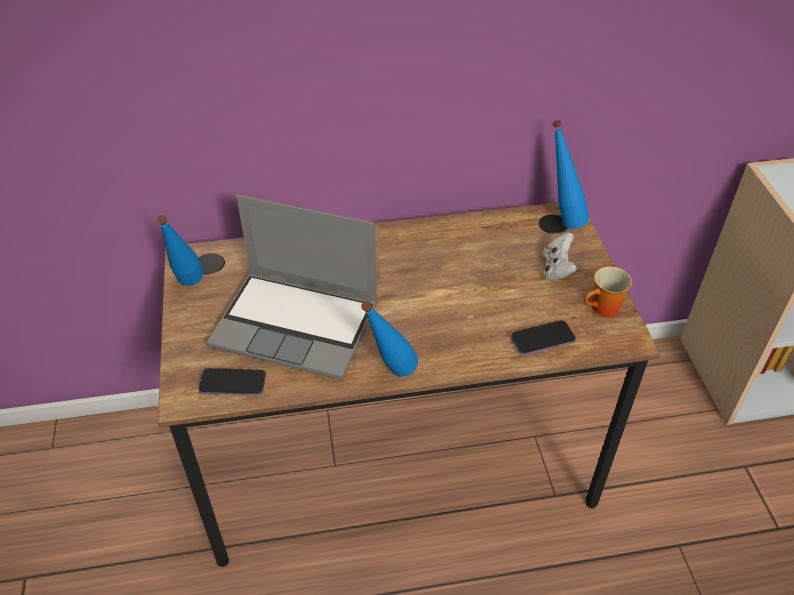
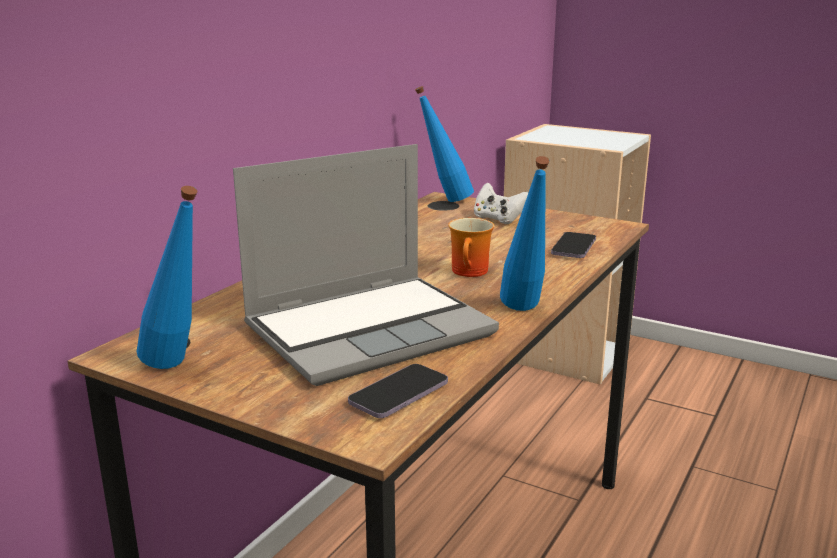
camera: 50 degrees left, 25 degrees down
mug [584,266,632,317] -> mug moved to [448,218,494,277]

